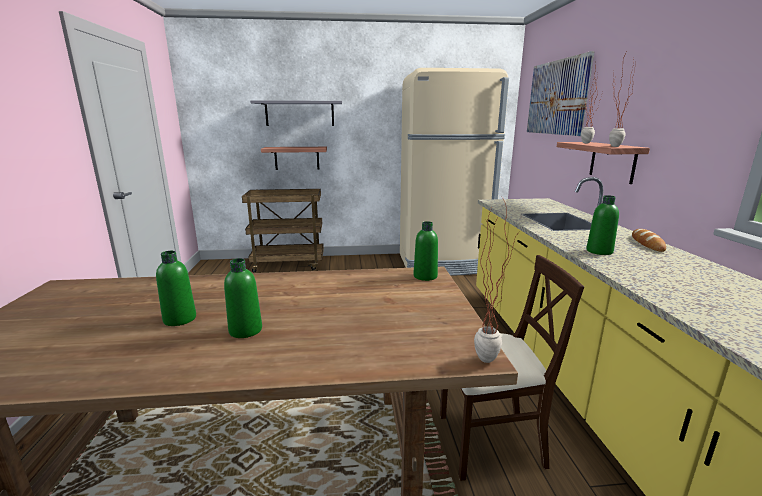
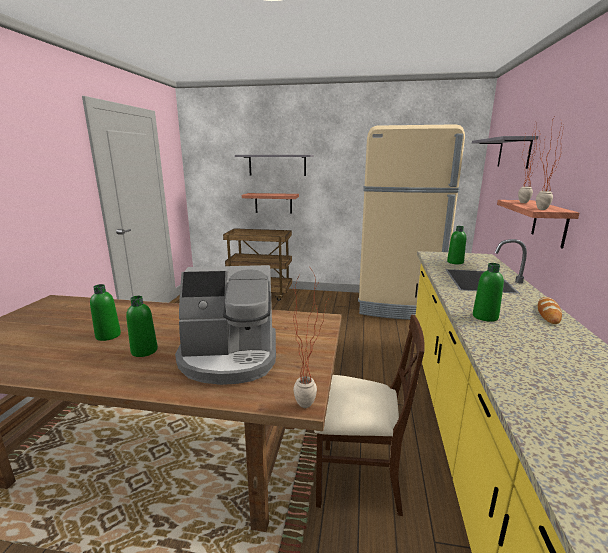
camera: 15 degrees right, 0 degrees up
green bottle [414,221,438,281] -> green bottle moved to [447,226,466,264]
picture [527,51,595,136] -> grey shelf [472,136,538,169]
none -> coffee machine [175,265,276,385]

